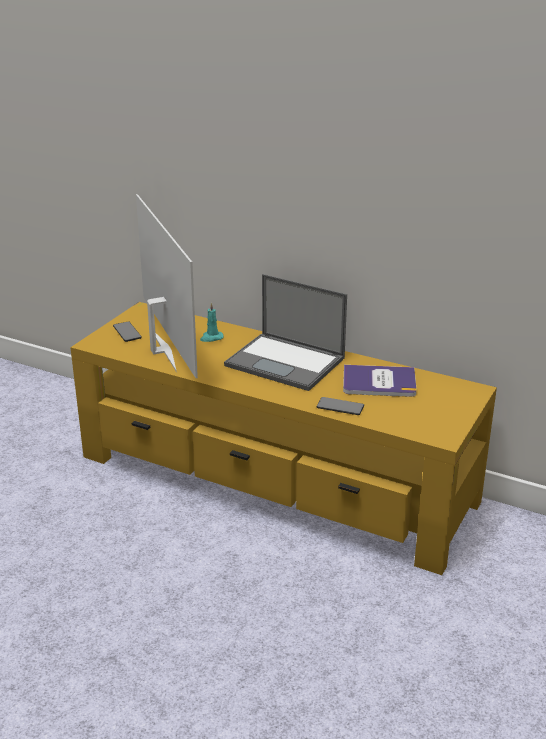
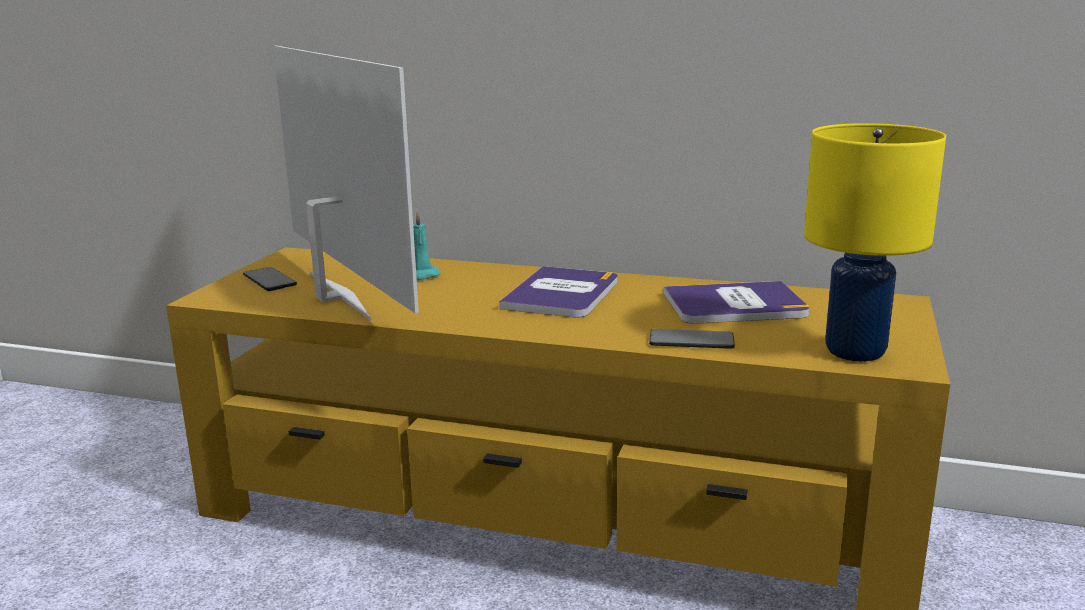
camera: 10 degrees left, 10 degrees down
laptop [224,274,347,391] -> book [499,266,618,318]
none -> yellow table lamp [804,123,946,362]

